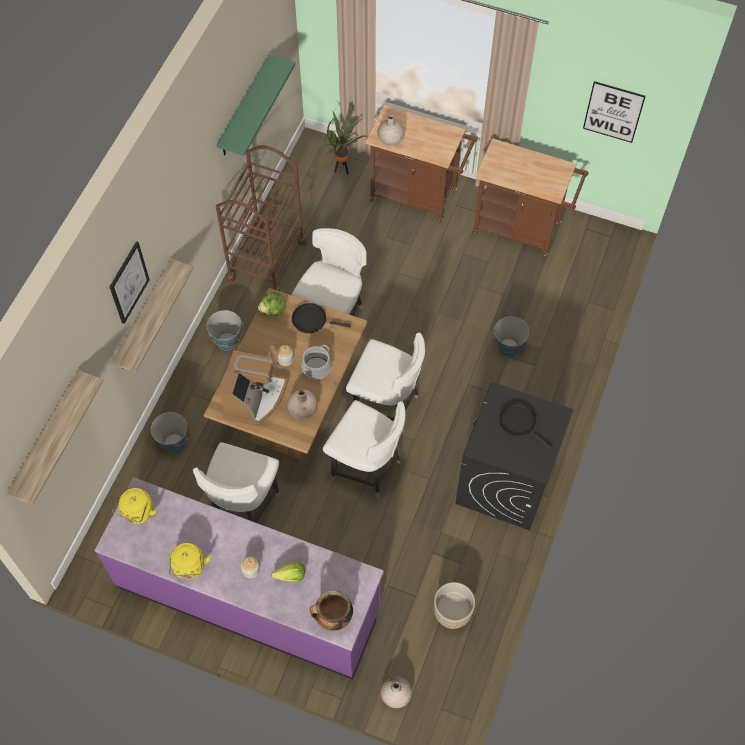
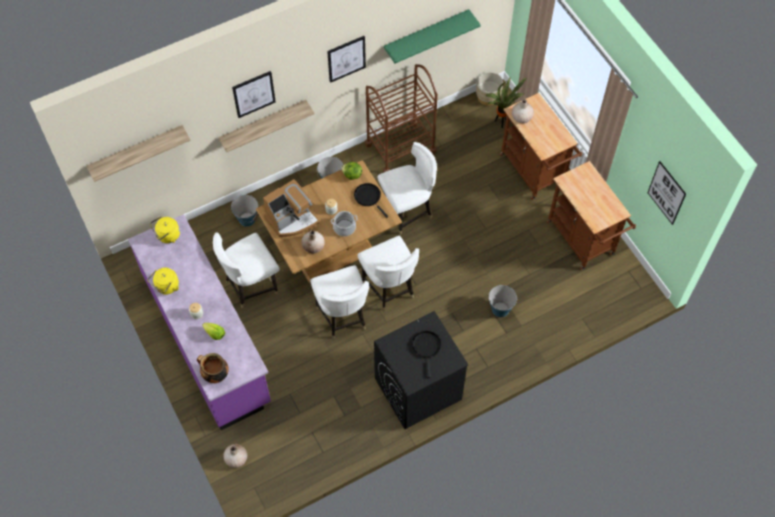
camera: 40 degrees right, 0 degrees up
beige planter [434,582,475,629] -> beige planter moved to [476,72,503,106]
none -> picture [327,36,366,83]

